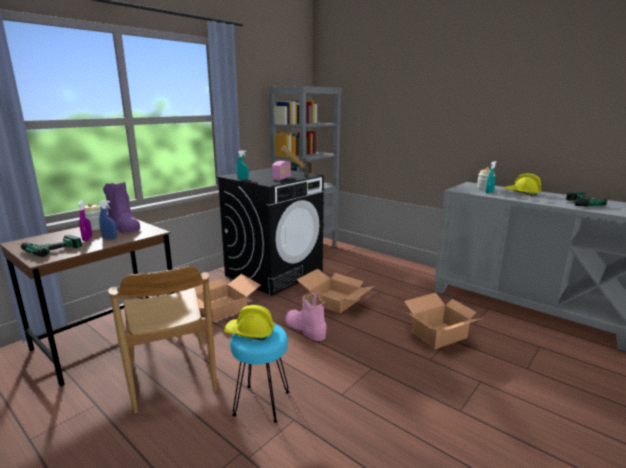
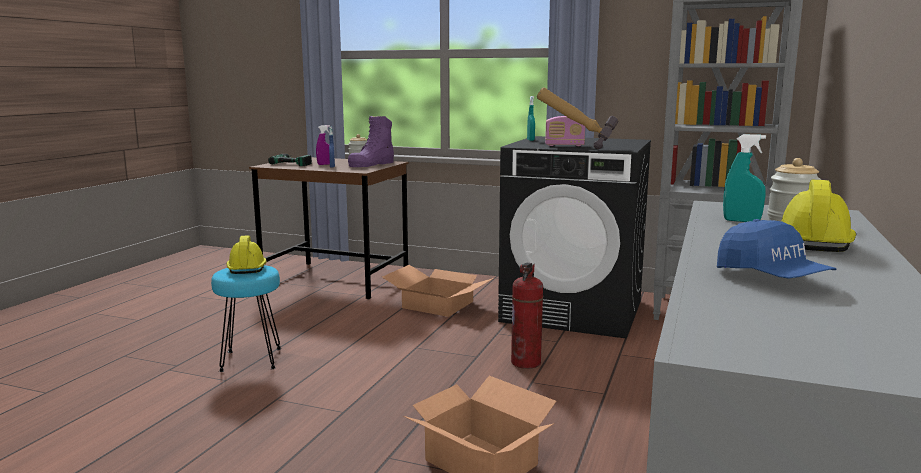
camera: 70 degrees right, 5 degrees down
brown chair [108,266,217,414] -> none
pink boot [285,293,326,341] -> none
cardboard box [297,269,375,313] -> fire extinguisher [511,263,543,369]
power drill [566,192,607,207] -> blue cap [717,219,836,279]

